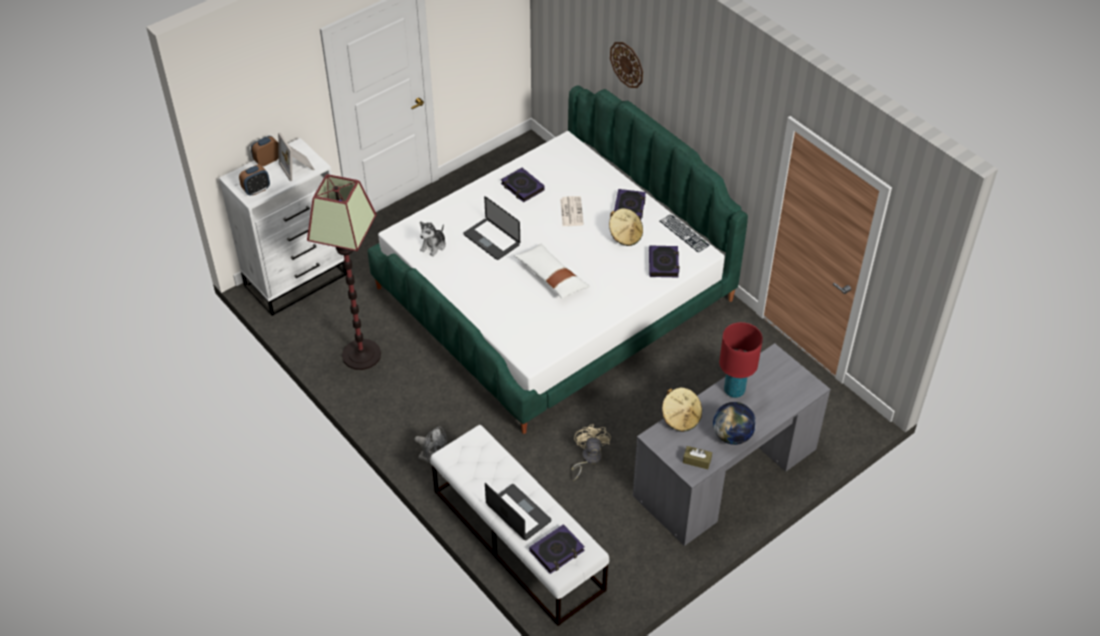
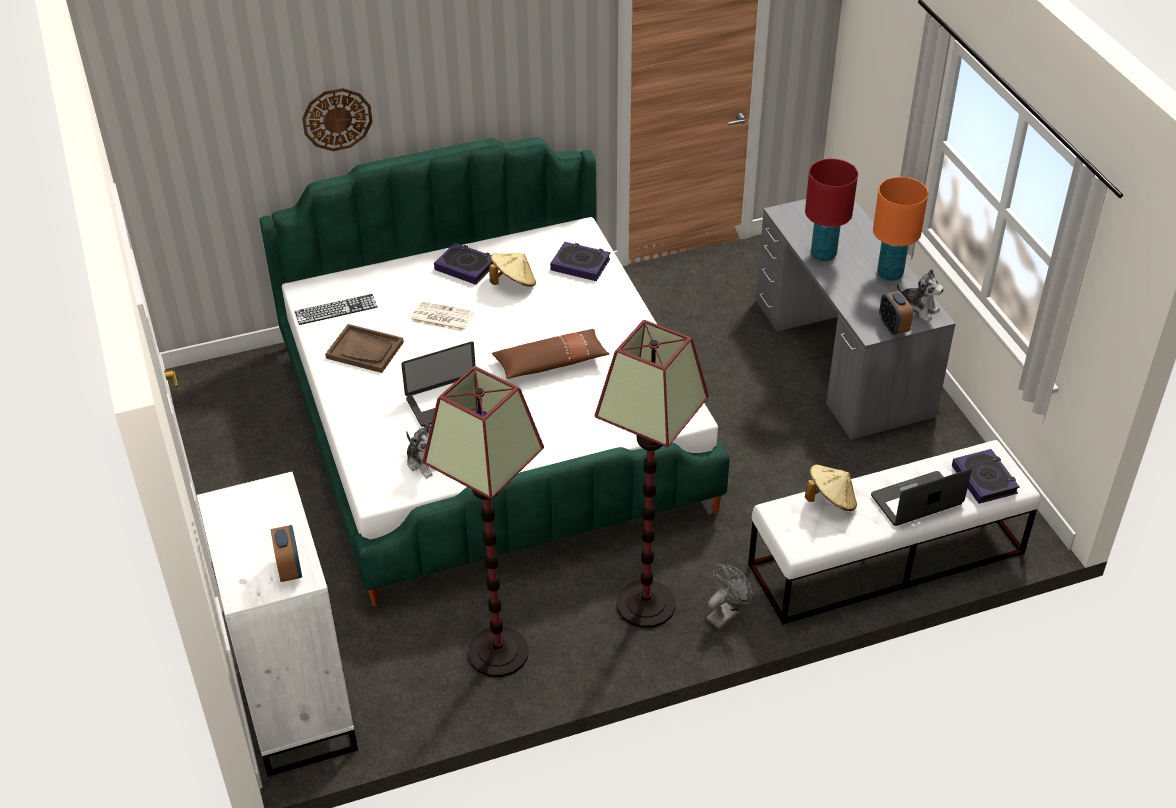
camera: 70 degrees left, 5 degrees down
alarm clock [251,136,279,166] -> alarm clock moved to [879,291,913,335]
picture frame [278,133,315,181] -> none
book [501,168,545,202] -> brown tray [325,324,404,373]
white pillow [514,244,590,299] -> brown pillow [492,329,610,379]
beige fan [571,424,611,482] -> none
keyboard [660,214,710,253] -> keyboard moved to [295,294,378,325]
beige hat [662,388,702,432] -> beige hat moved to [805,465,857,511]
brown tissue box [683,446,712,469] -> plush toy [896,269,944,322]
globe [713,402,756,445] -> orange table lamp [873,177,928,281]
none -> floor lamp [594,320,709,628]

